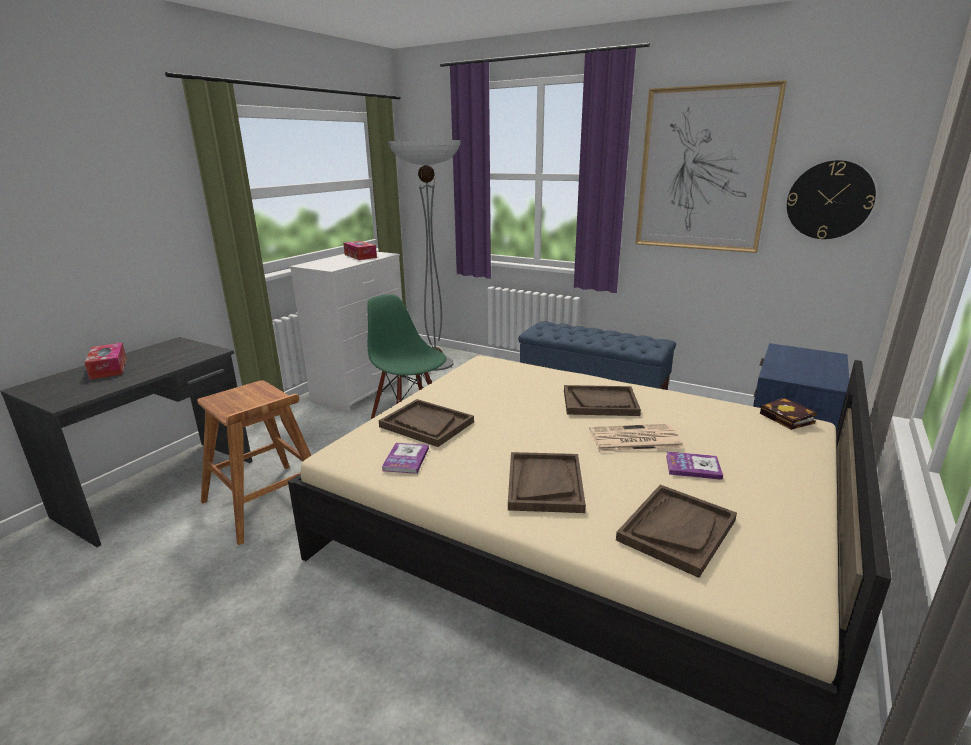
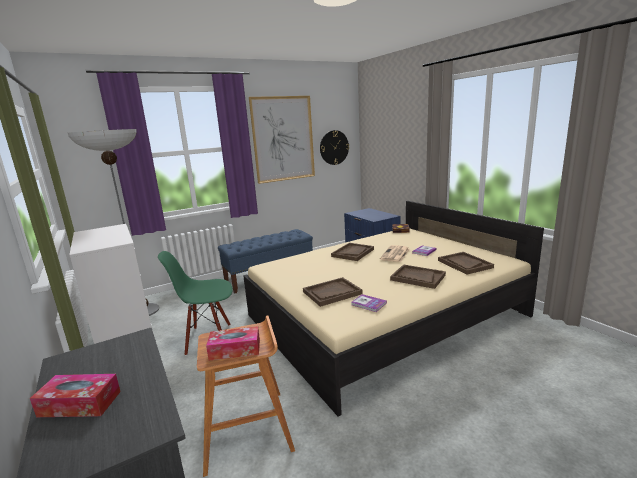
camera: 60 degrees left, 5 degrees down
tissue box [343,241,377,260] -> tissue box moved to [206,326,260,361]

